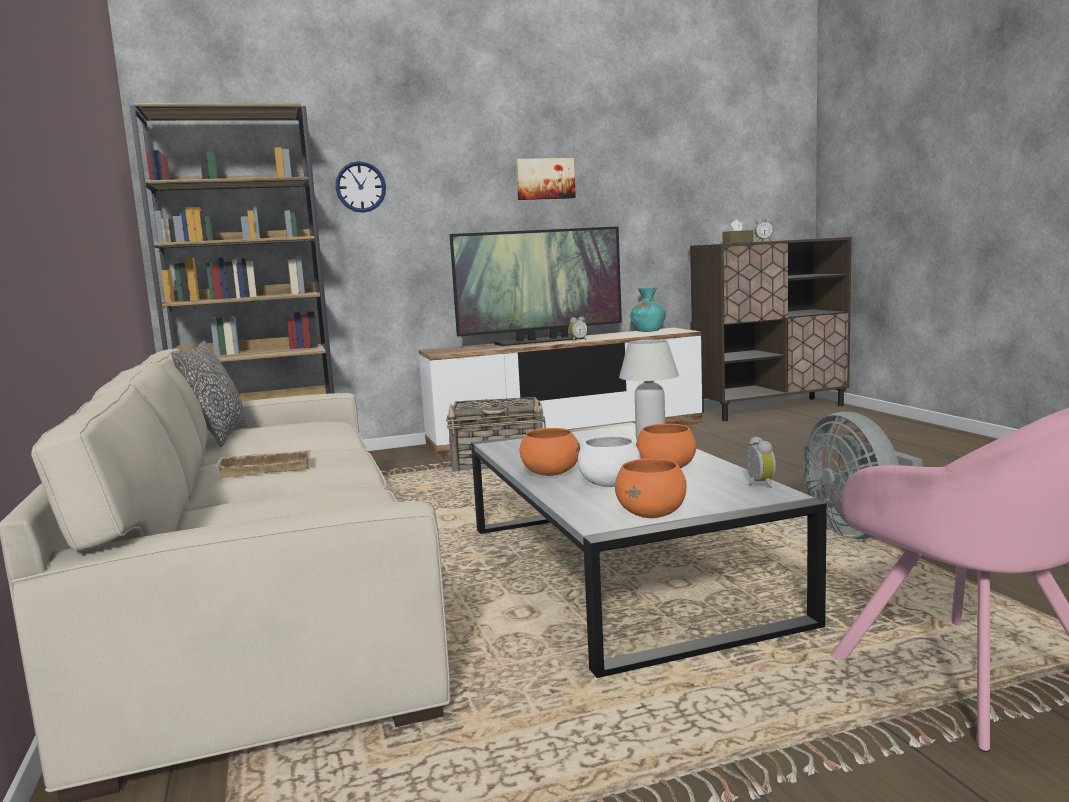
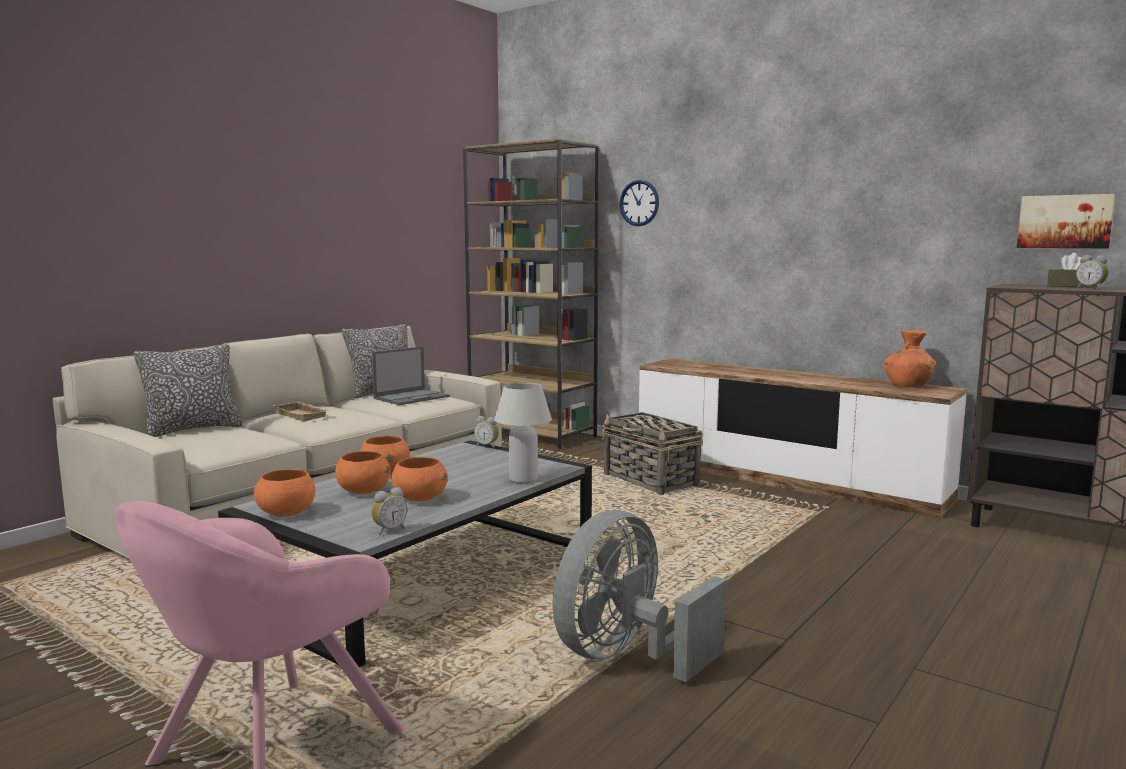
camera: 55 degrees right, 0 degrees up
television [450,226,622,346] -> none
picture [516,158,576,200] -> picture moved to [1017,194,1115,248]
alarm clock [568,317,587,341] -> alarm clock moved to [474,416,499,448]
white bowl [578,436,641,487] -> orange bowl [335,451,391,494]
turquoise vase [630,287,666,332] -> orange vase [884,330,936,387]
none -> pillow [134,344,243,437]
none -> laptop [372,346,450,405]

